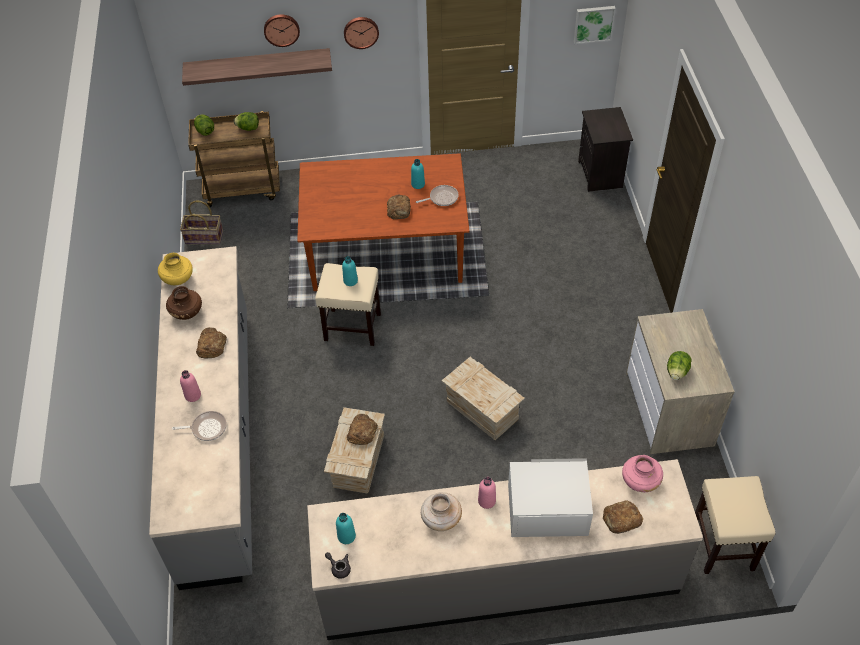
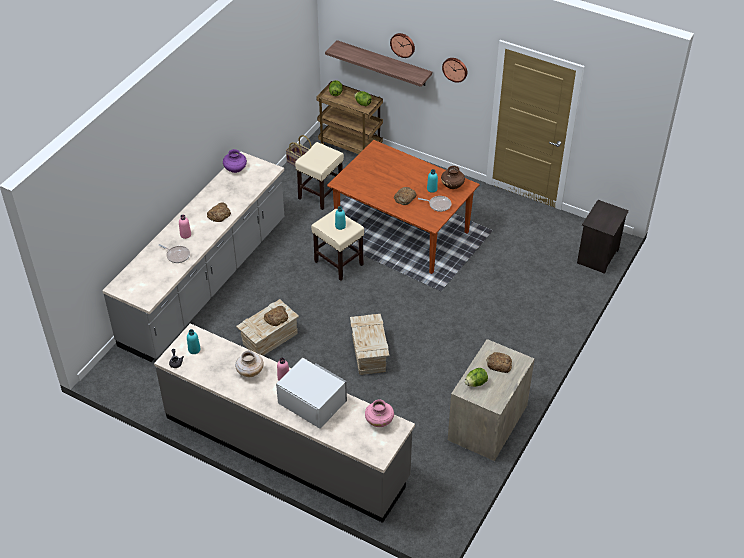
camera: 35 degrees right, 5 degrees down
yellow vase [158,253,193,285] -> purple vase [223,149,247,173]
brown vase [166,286,202,320] -> brown vase moved to [441,166,465,189]
picture [574,6,616,44] -> none
bread [603,500,643,534] -> bread moved to [487,352,512,373]
beige stool [695,476,776,574] -> beige stool moved to [295,142,344,210]

